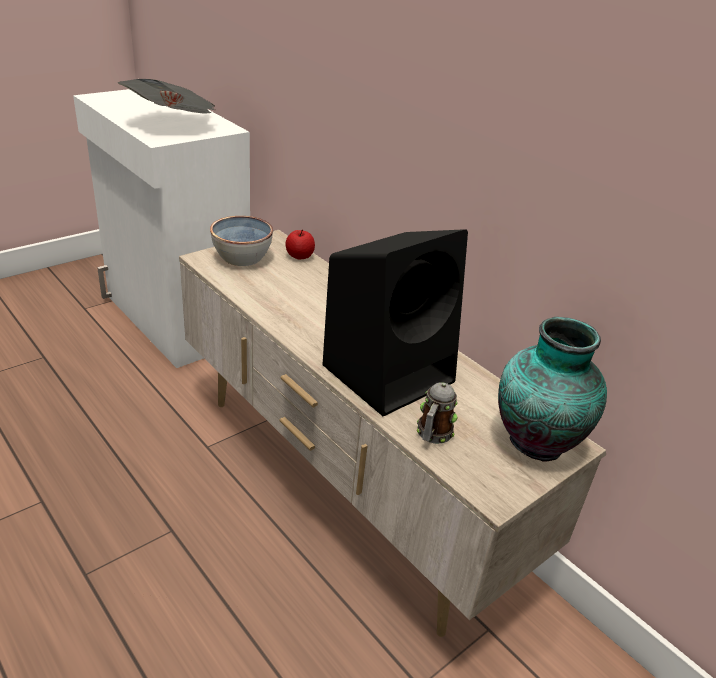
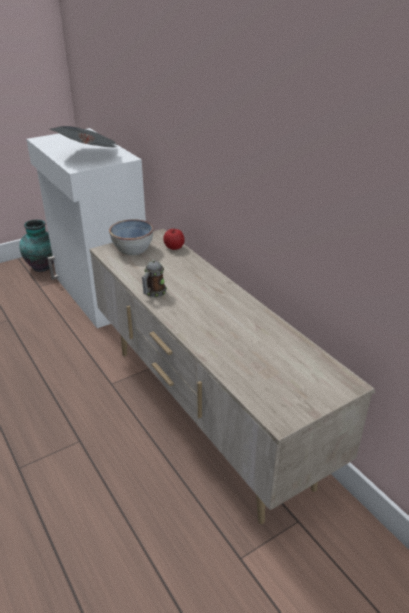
camera: 10 degrees right, 0 degrees up
black speaker [322,229,468,416] -> none
mug [417,382,457,444] -> mug moved to [142,260,167,297]
vase [498,317,607,462] -> vase moved to [19,219,54,272]

